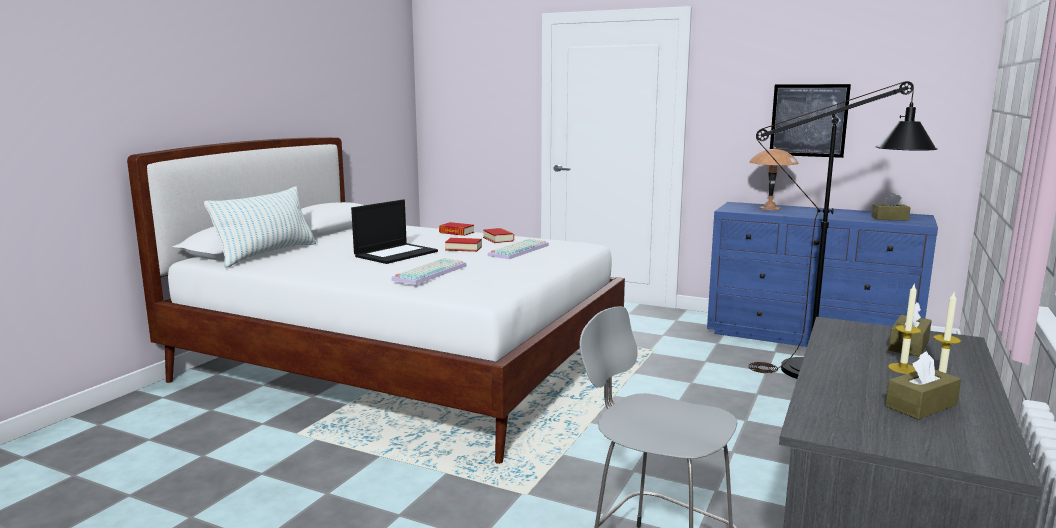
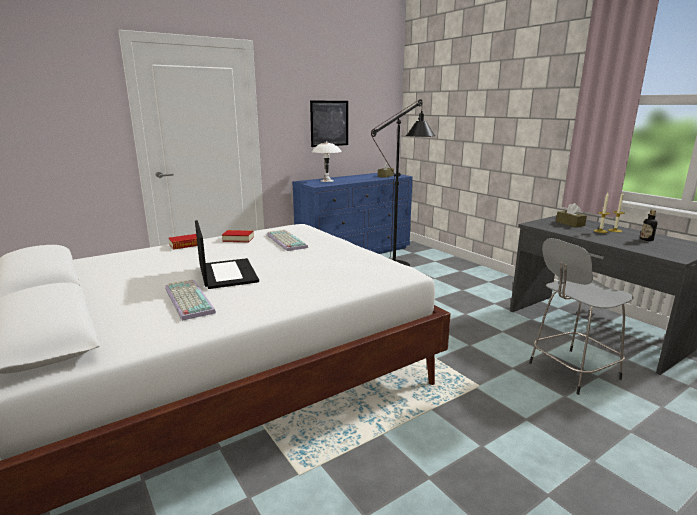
camera: 60 degrees left, 5 degrees up
pillow [204,186,316,268] -> none
keyboard [391,258,467,285] -> keyboard moved to [165,279,216,321]
book [445,238,482,252] -> none
brown table lamp [749,147,799,210] -> white table lamp [312,141,342,182]
brown tissue box [885,351,961,420] -> bottle [640,210,658,241]

